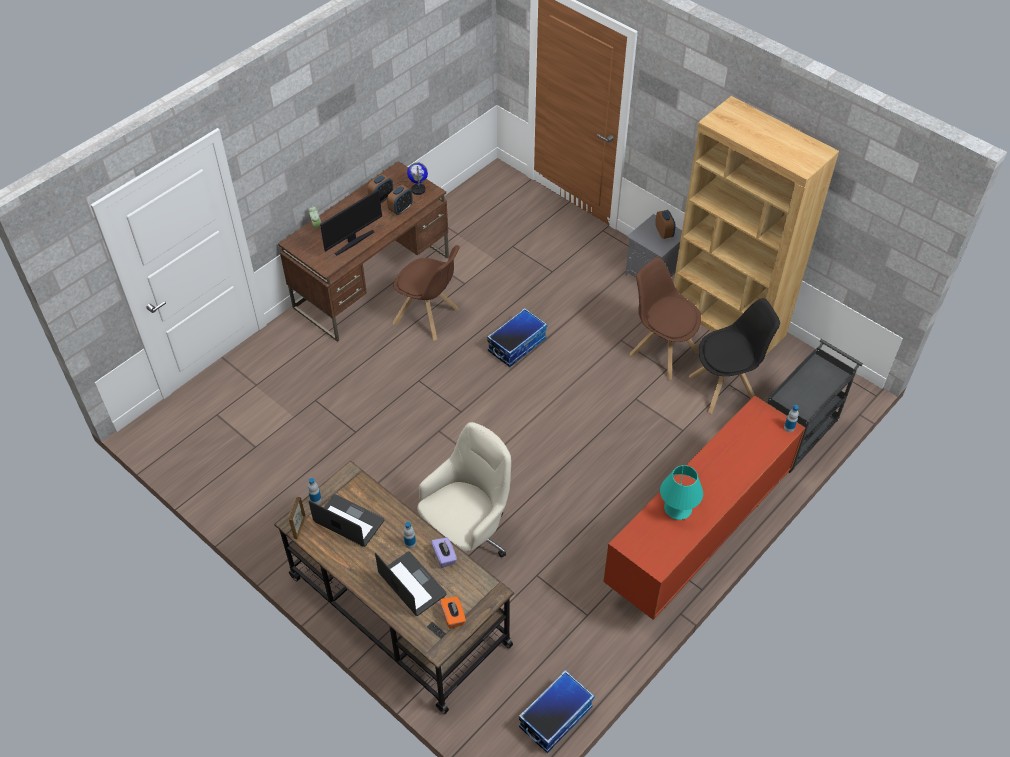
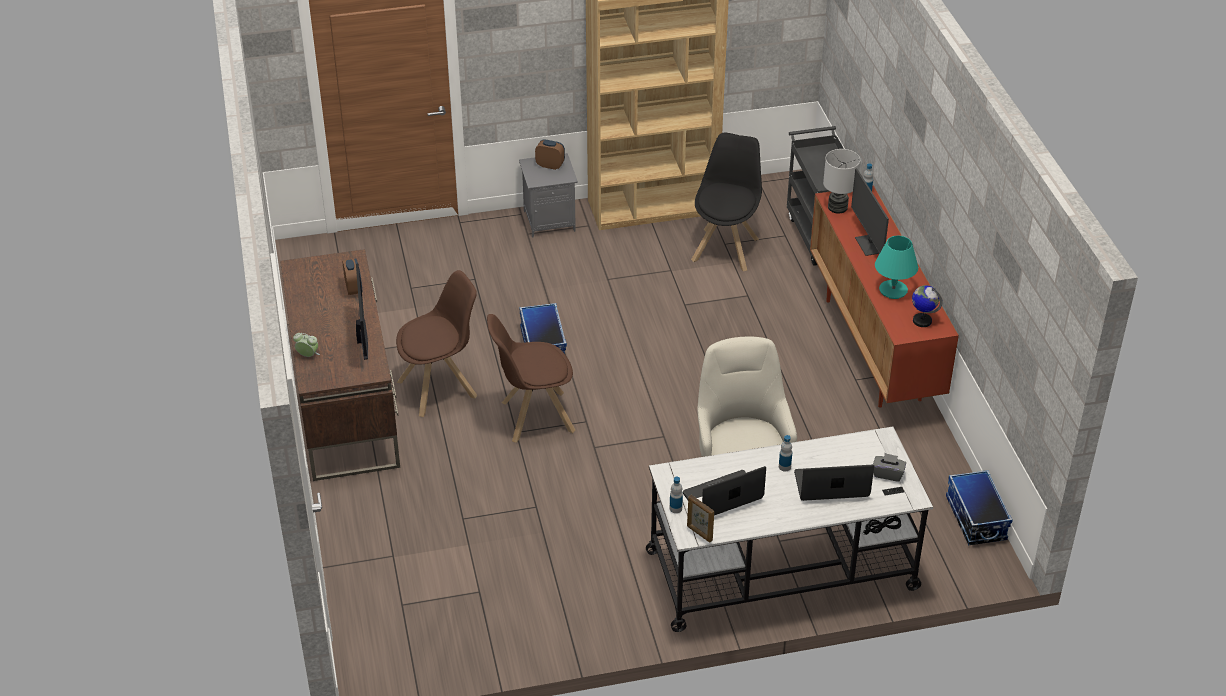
camera: 55 degrees left, 10 degrees down
brown desk [274,460,514,714] -> white desk [646,426,933,632]
alarm clock [368,174,393,203] -> none
globe [407,162,428,195] -> globe moved to [912,285,943,327]
purple tissue box [431,537,457,568] -> none
orange tissue box [440,596,466,629] -> grey tissue box [873,453,906,482]
brown chair [630,257,701,380] -> brown chair moved to [487,314,576,443]
none -> grey table lamp [823,149,860,214]
none -> monitor [851,168,889,256]

